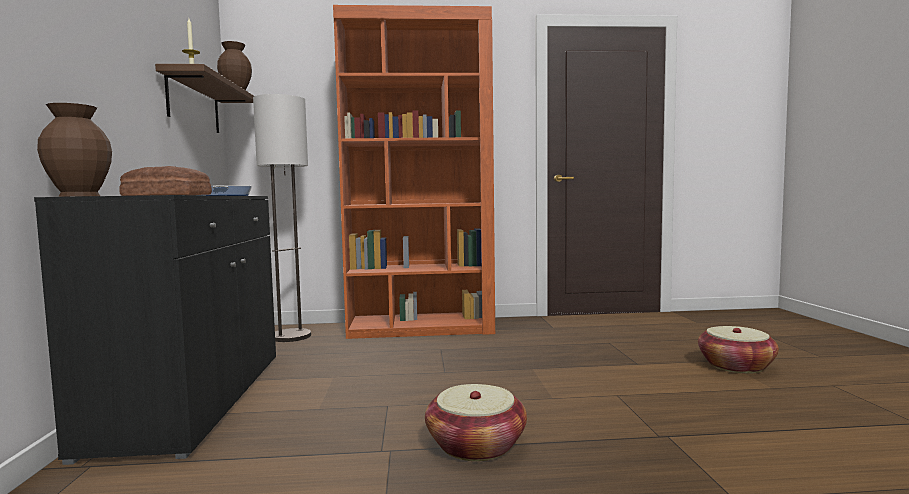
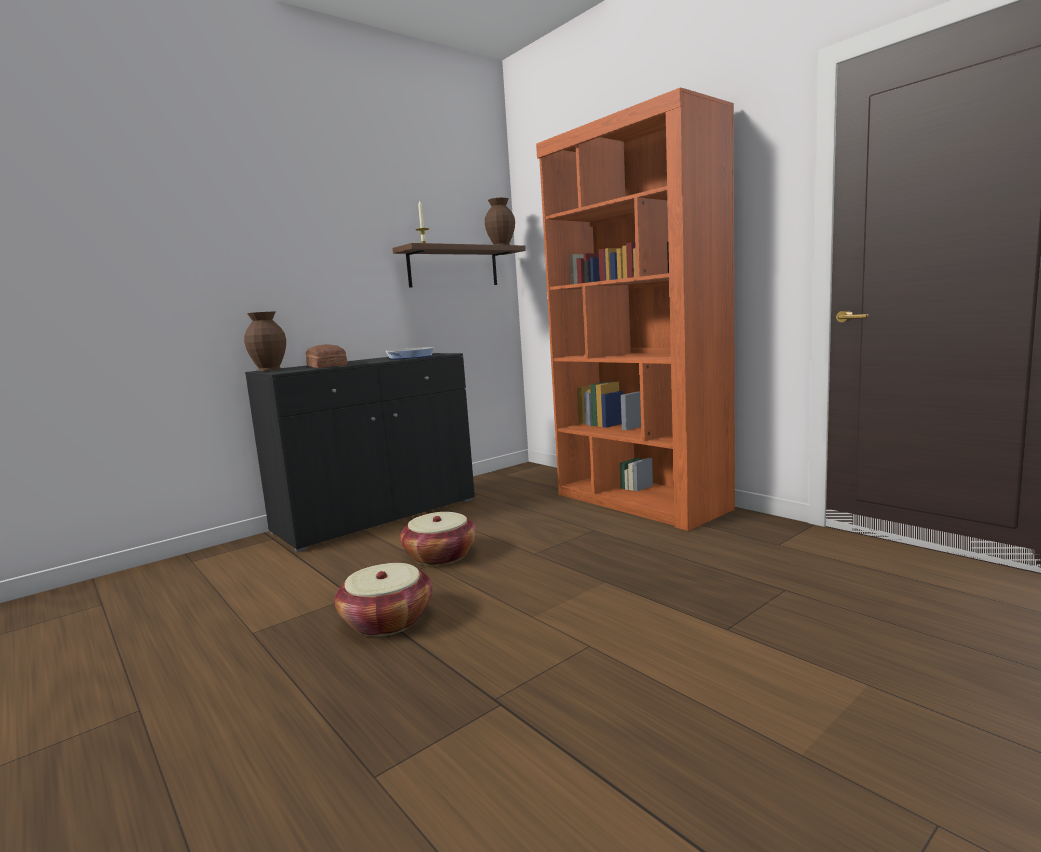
camera: 55 degrees right, 5 degrees up
floor lamp [253,94,311,342] -> none
basket [698,326,779,374] -> basket moved to [400,512,477,566]

